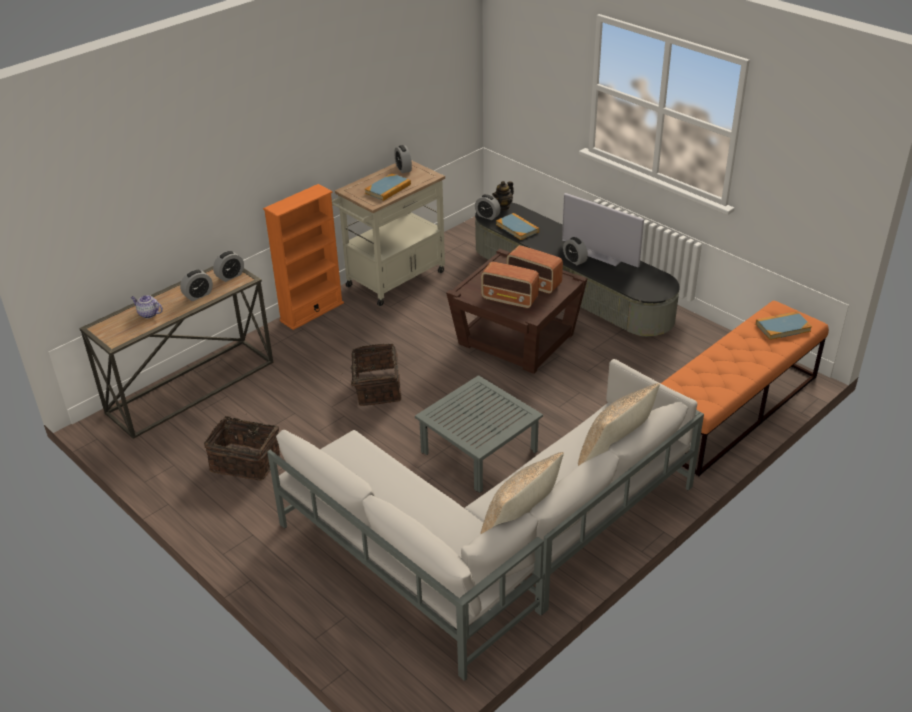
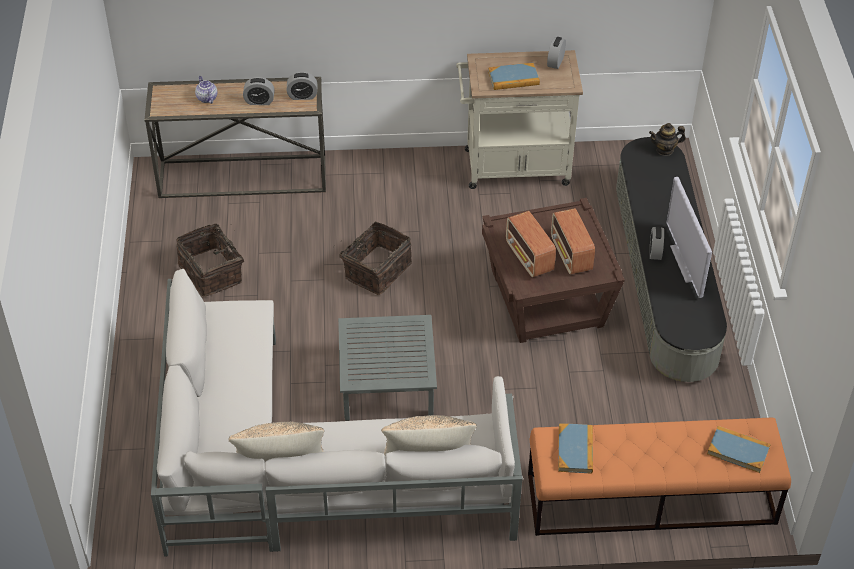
camera: 40 degrees right, 10 degrees up
orange bookcase [263,184,344,330] -> none
alarm clock [475,194,501,220] -> none
book [496,213,539,240] -> book moved to [558,423,593,474]

